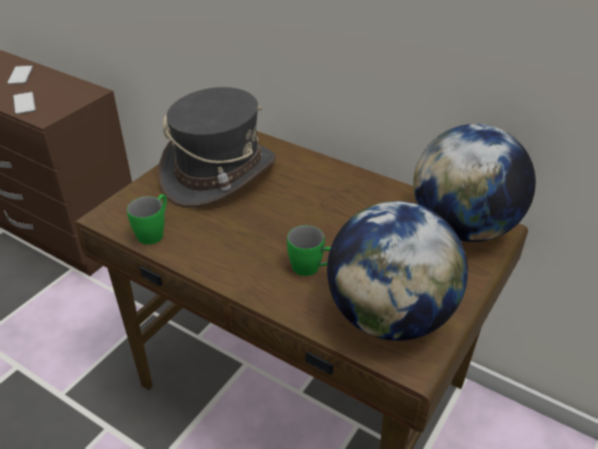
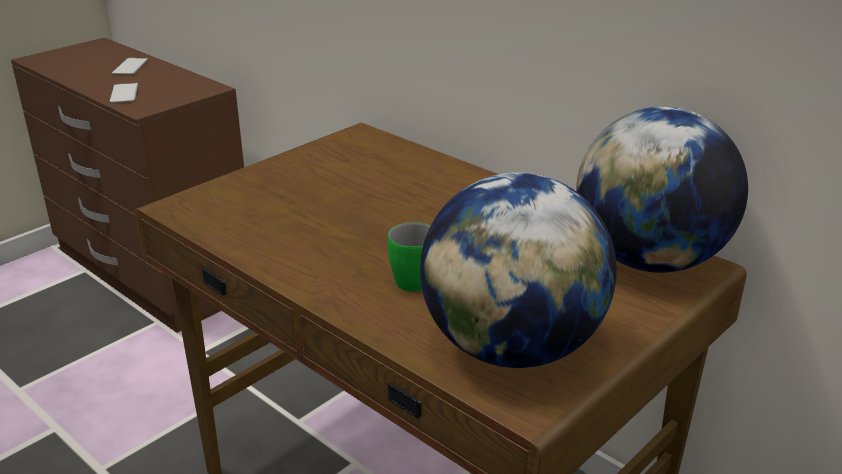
camera: 10 degrees right, 10 degrees down
green mug [127,194,167,245] -> none
grey hat [158,87,276,207] -> none

